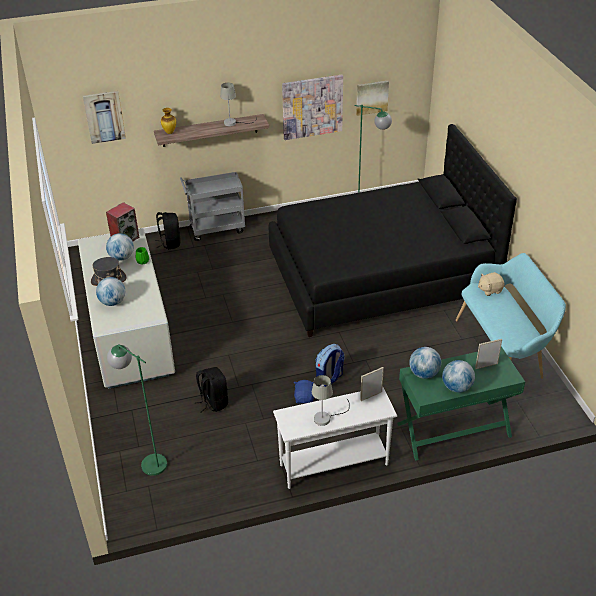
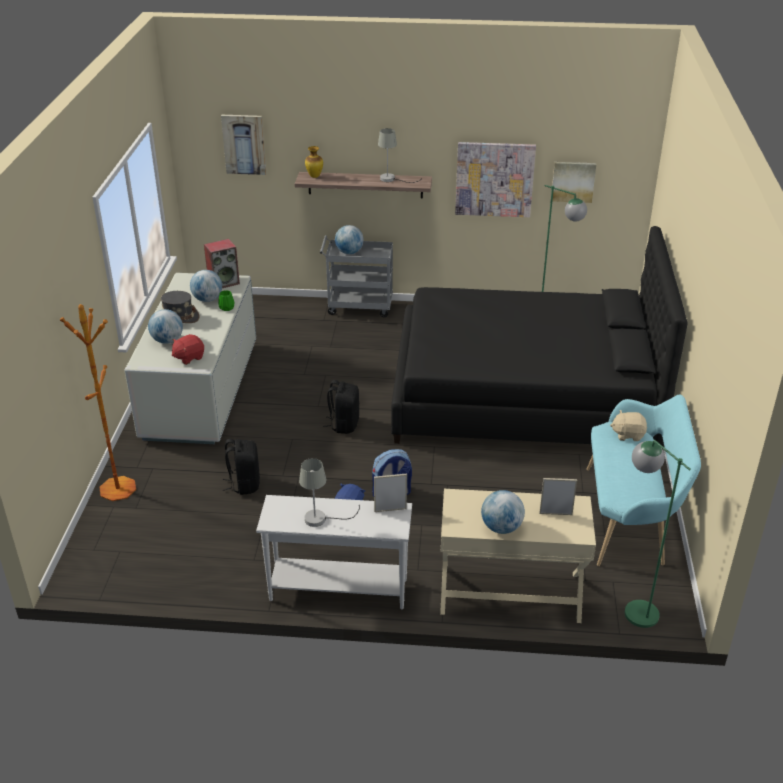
camera: 20 degrees right, 5 degrees down
green floor lamp [107,344,167,476] -> green floor lamp moved to [625,440,691,628]
black backpack [156,212,180,249] -> black backpack moved to [323,380,359,434]
green desk [397,346,525,461] -> beige desk [440,489,596,623]
globe [409,347,441,379] -> globe moved to [335,225,364,254]
none -> orange clothes rack [60,304,136,501]
none -> red plush toy [172,334,204,365]

